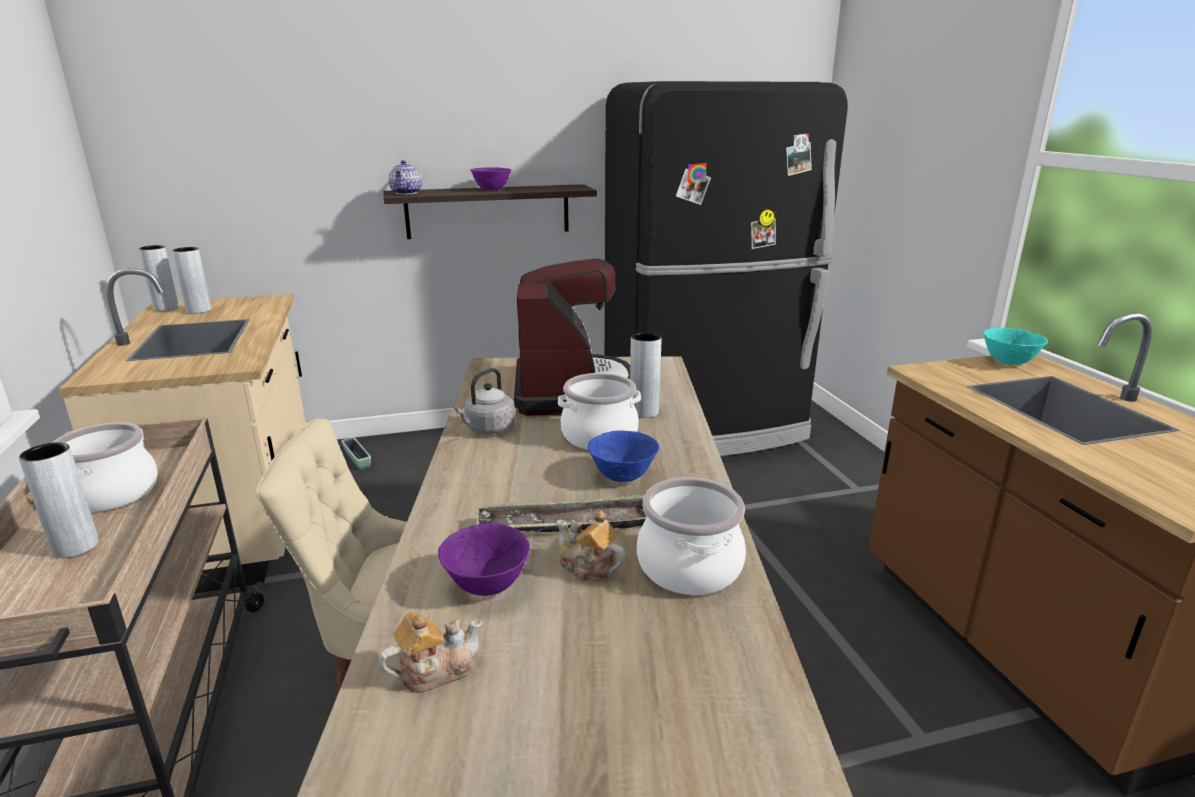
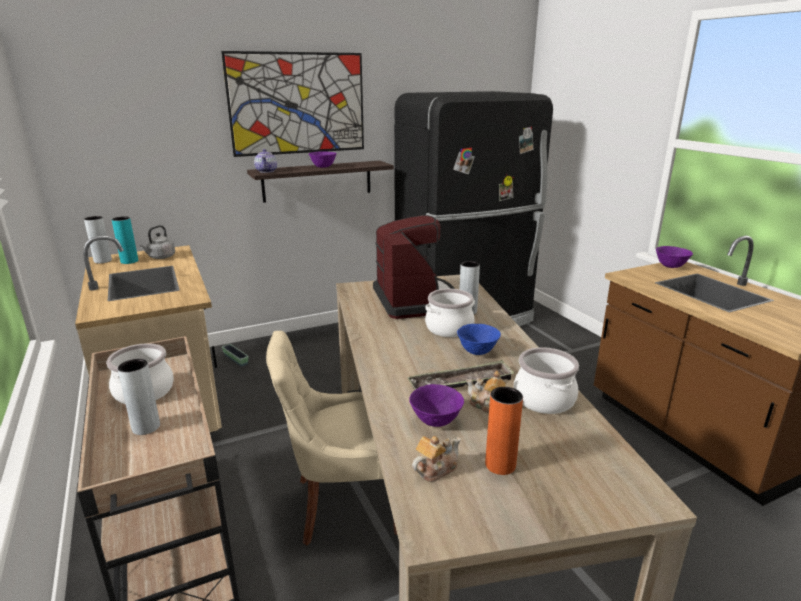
camera: 10 degrees left, 0 degrees up
grey vase [172,247,211,314] -> turquoise vase [112,216,138,264]
grey kettle [454,368,515,434] -> grey kettle moved to [140,225,175,259]
turquoise bowl [984,328,1048,365] -> purple bowl [656,246,693,268]
none -> picture [221,51,364,157]
none -> orange vase [485,387,523,475]

